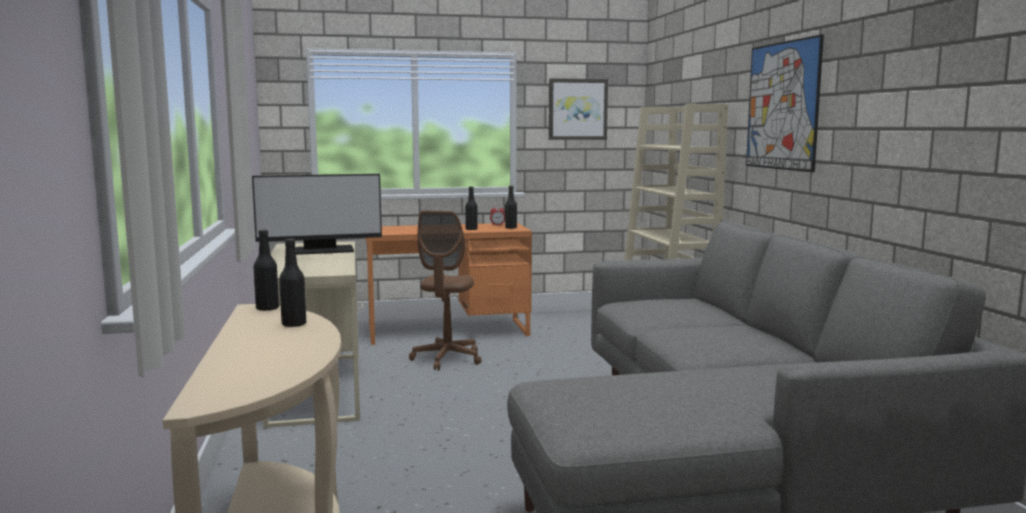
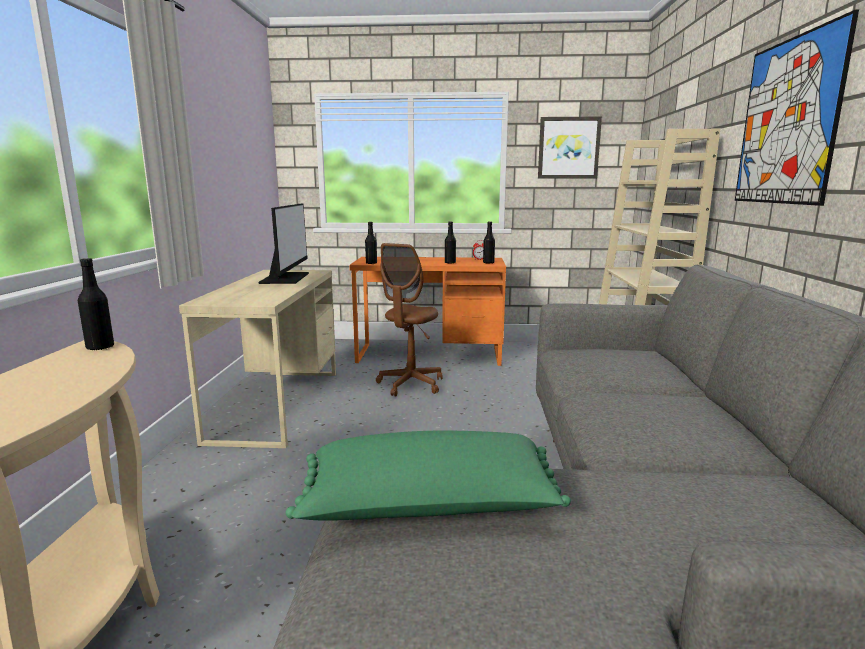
camera: 15 degrees right, 5 degrees up
monitor [252,174,382,255] -> monitor turned 90 degrees counterclockwise [259,204,309,284]
black bottle [279,239,306,327] -> black bottle moved to [365,222,377,264]
none -> green pillow [286,431,571,521]

